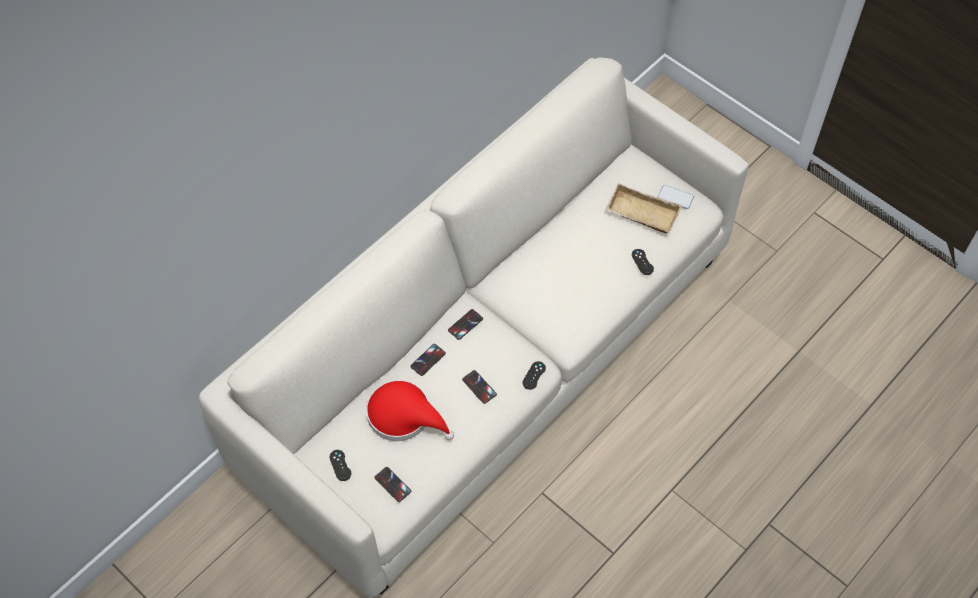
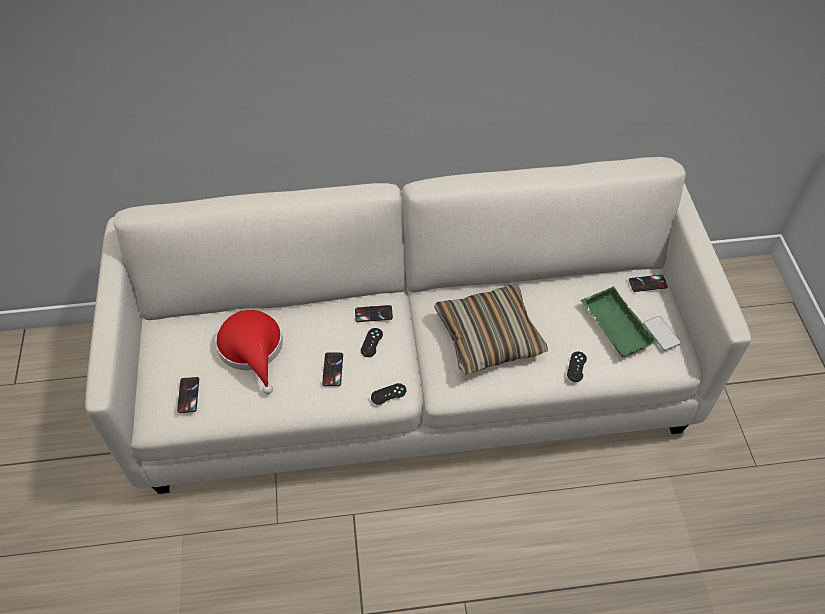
camera: 40 degrees right, 5 degrees down
black game controller [329,450,351,481] -> black game controller moved to [361,328,383,357]
phone [410,344,446,376] -> phone moved to [629,275,668,292]
beige tray [605,183,682,233] -> green tray [581,286,658,357]
none -> pillow [434,283,548,374]

